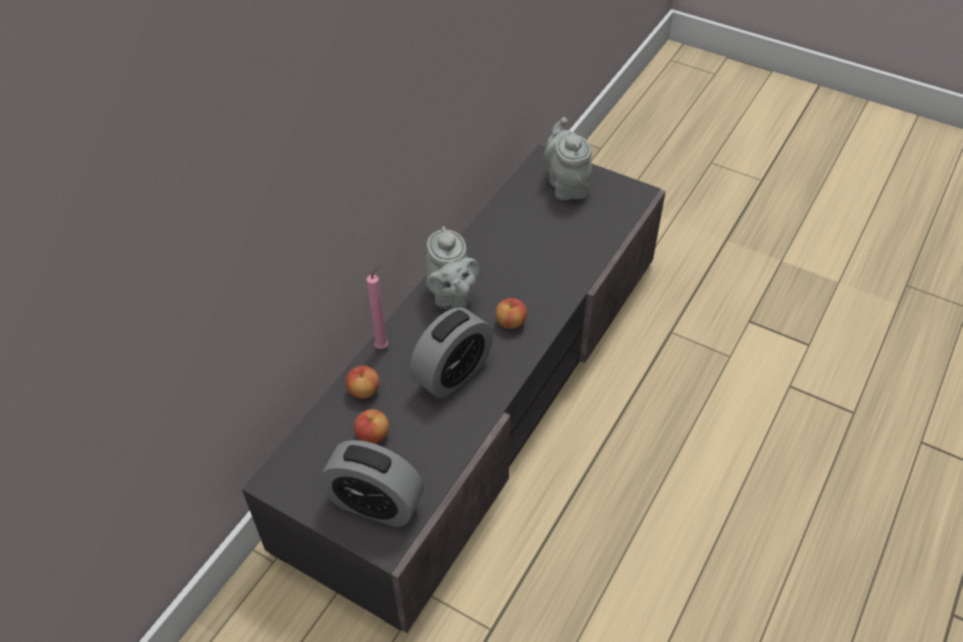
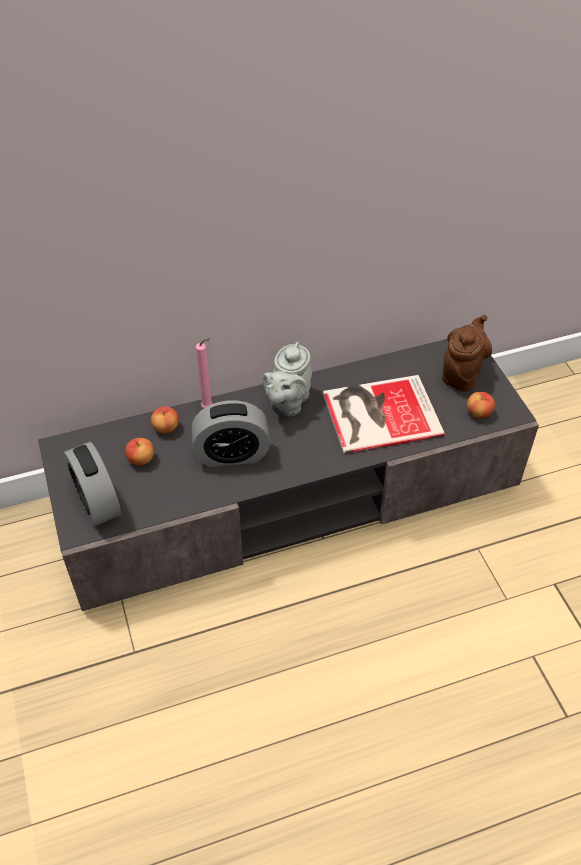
camera: 40 degrees right, 0 degrees up
apple [495,298,527,329] -> apple moved to [467,392,495,418]
grey teapot [543,117,592,200] -> brown teapot [442,315,492,392]
none -> book [323,375,445,454]

